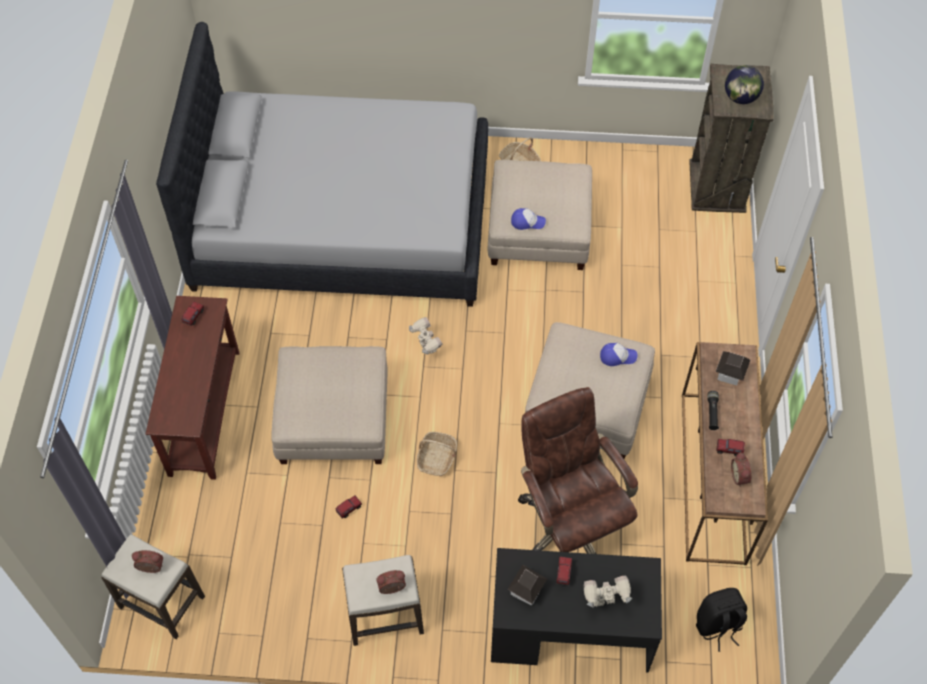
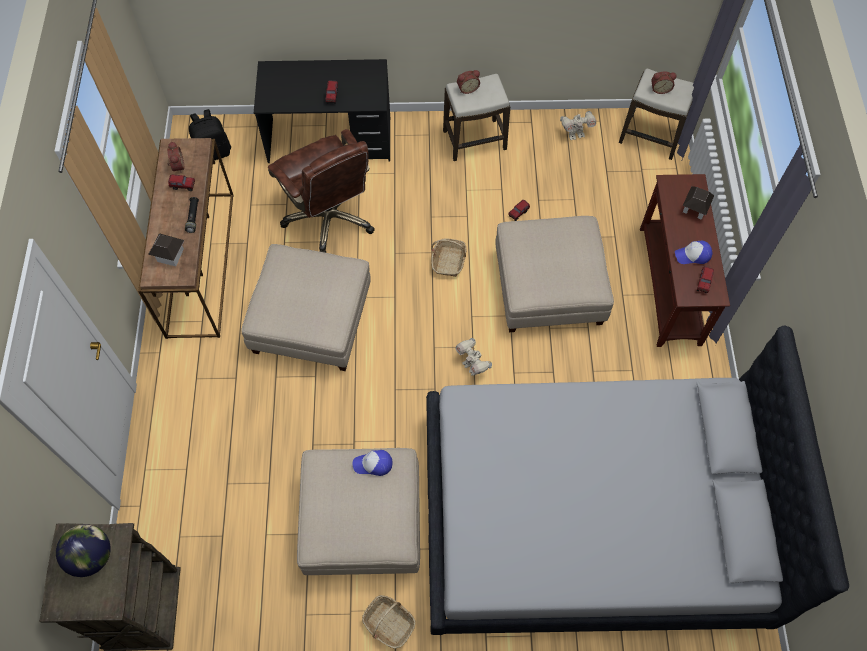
camera: 175 degrees right, 5 degrees up
toy house [508,565,547,606] -> toy house moved to [683,186,714,220]
toy robot [583,576,632,608] -> toy robot moved to [560,111,596,140]
cap [600,343,637,366] -> cap moved to [675,241,712,264]

